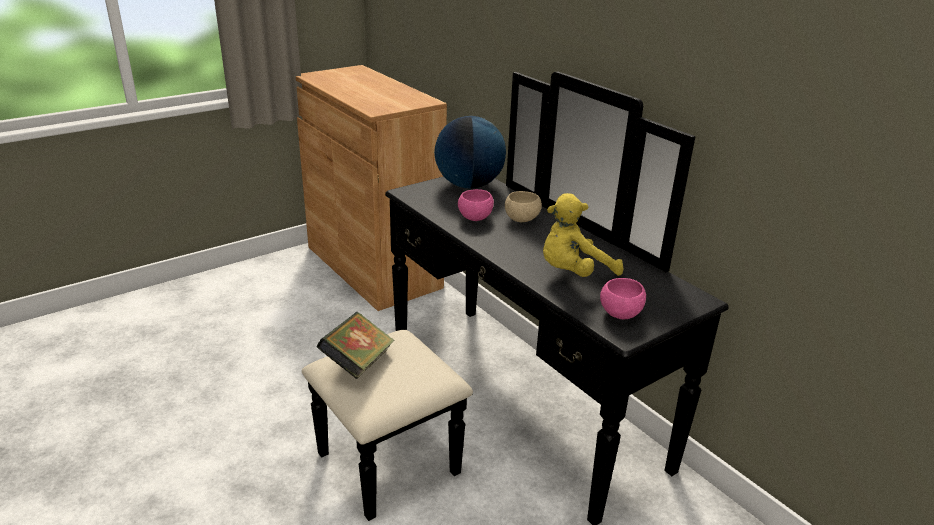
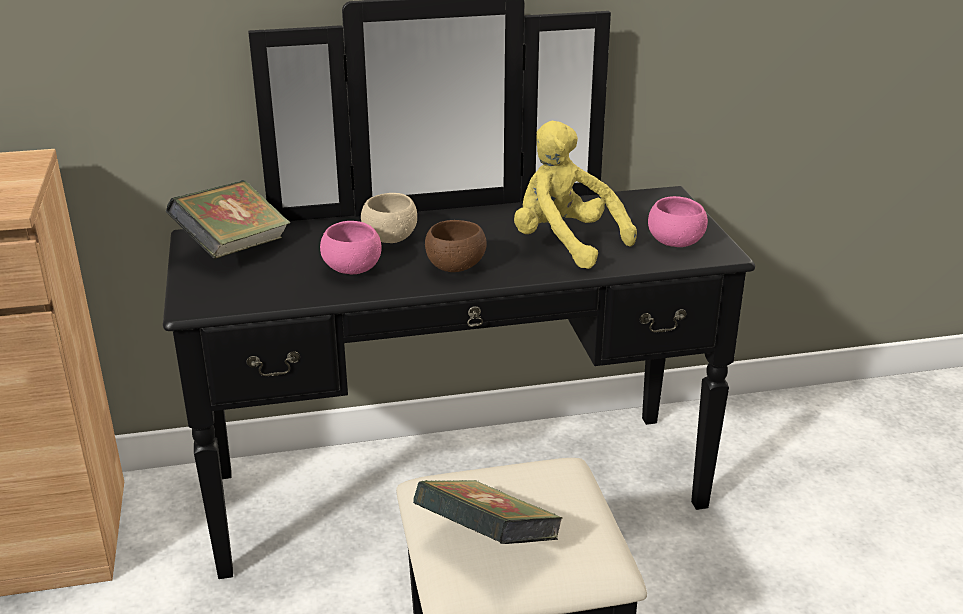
camera: 65 degrees left, 0 degrees up
globe [434,116,506,189] -> book [166,180,290,259]
yellow plush toy [543,193,623,277] -> yellow plush toy turned 135 degrees clockwise [514,121,637,269]
none -> brown bowl [425,220,487,272]

